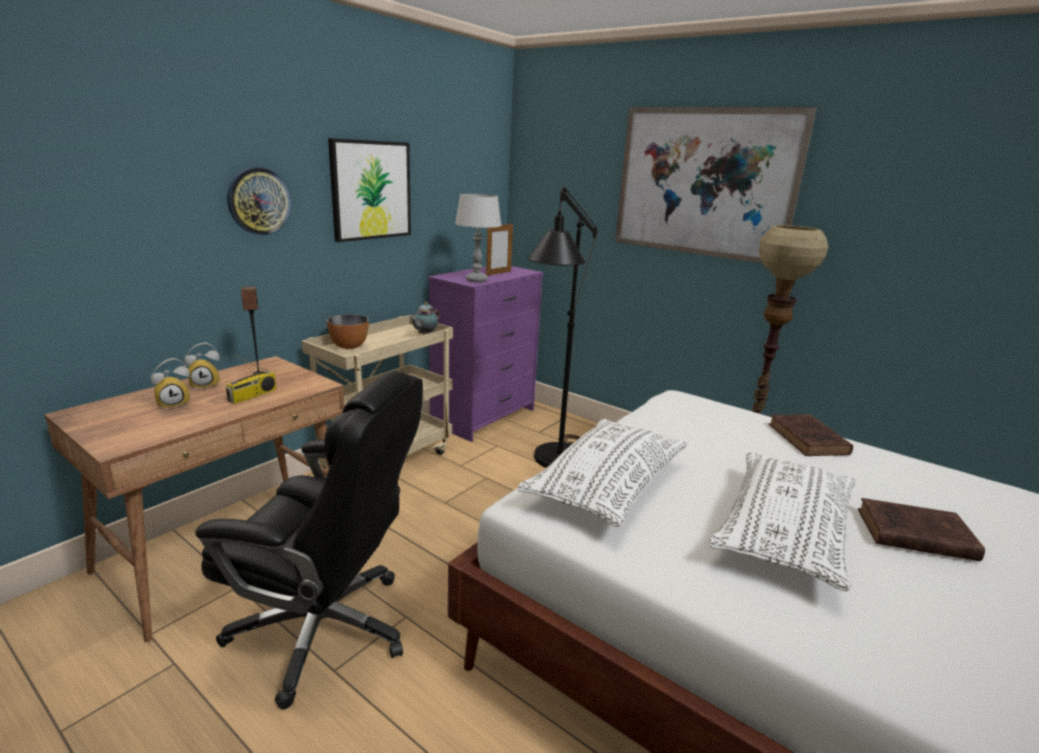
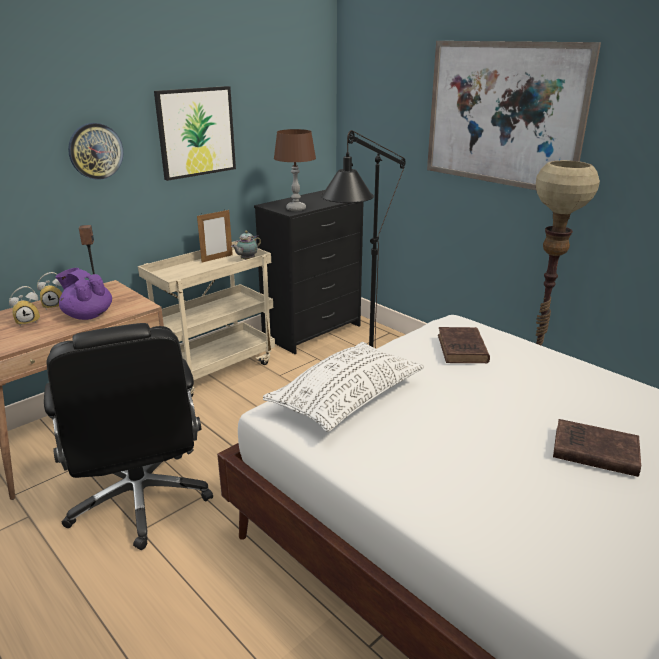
camera: 10 degrees right, 5 degrees up
black office chair [195,371,423,709] -> black office chair turned 45 degrees clockwise [44,323,213,550]
radio [226,354,276,404] -> purple teapot [56,268,112,320]
bowl [327,315,369,349] -> none
purple dresser [428,266,543,442] -> black dresser [254,190,363,354]
grey table lamp [455,194,502,282] -> brown table lamp [274,129,316,211]
picture frame [486,224,513,275] -> picture frame moved to [197,209,233,262]
white pillow [709,452,856,591] -> none
brown book [768,414,853,456] -> brown book moved to [438,327,490,363]

